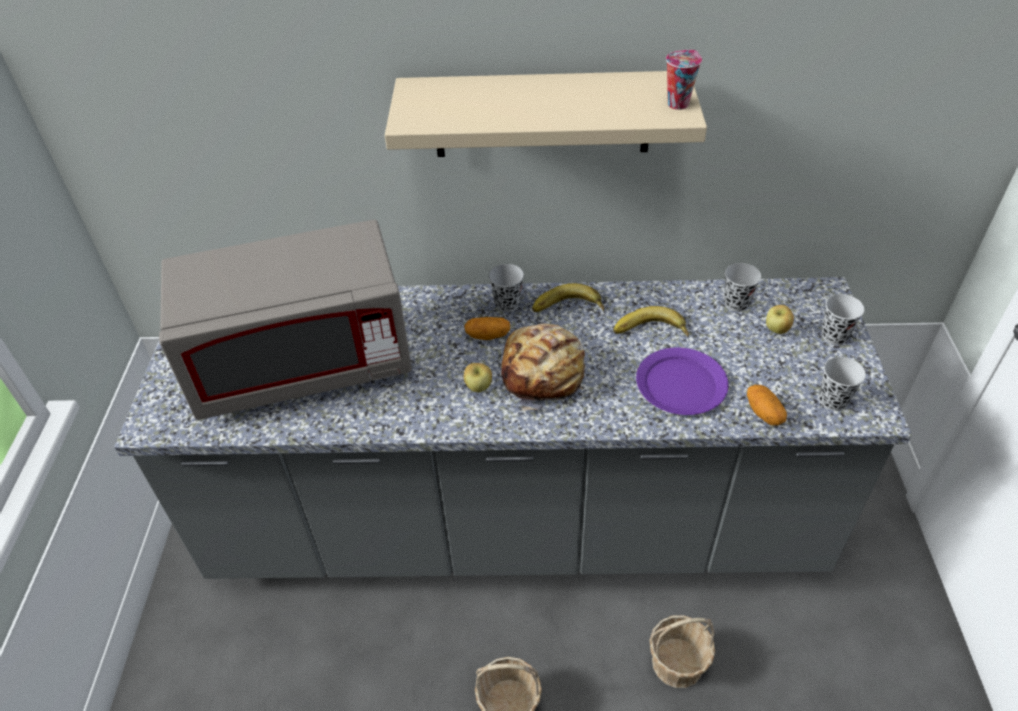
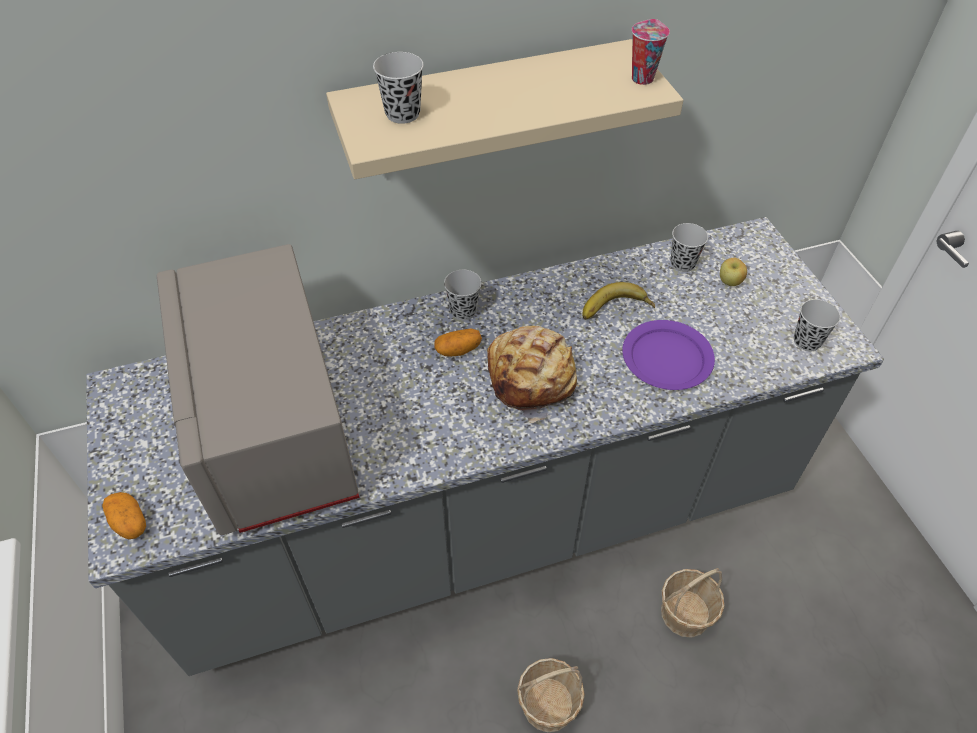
camera: 20 degrees left, 5 degrees up
grey microwave [159,220,412,420] -> grey microwave turned 105 degrees clockwise [157,244,360,535]
apple [464,363,492,392] -> none
banana [532,283,604,312] -> none
potato [747,385,787,426] -> potato moved to [102,492,146,539]
black cup [821,294,865,345] -> black cup moved to [373,52,424,124]

